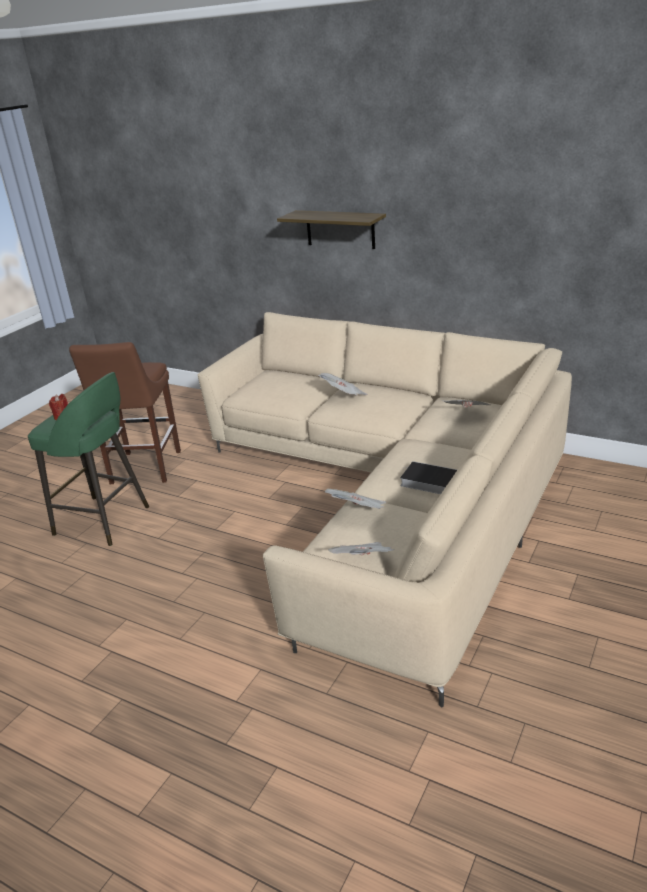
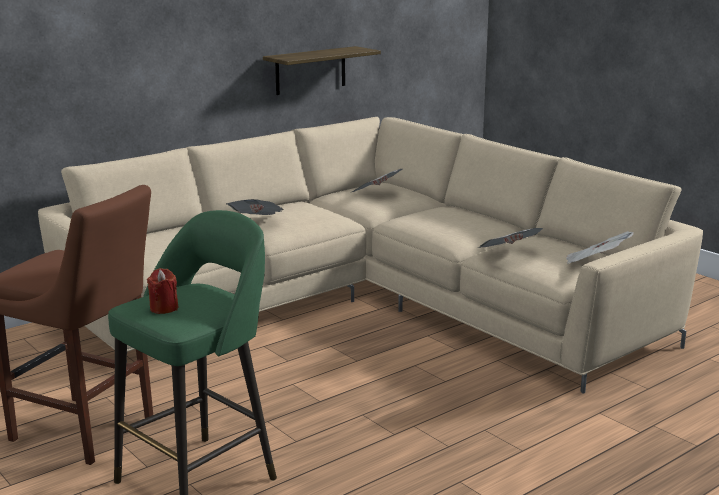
camera: 70 degrees left, 10 degrees down
shelf [277,210,386,249] -> shelf moved to [263,46,381,95]
book [400,461,457,494] -> none

